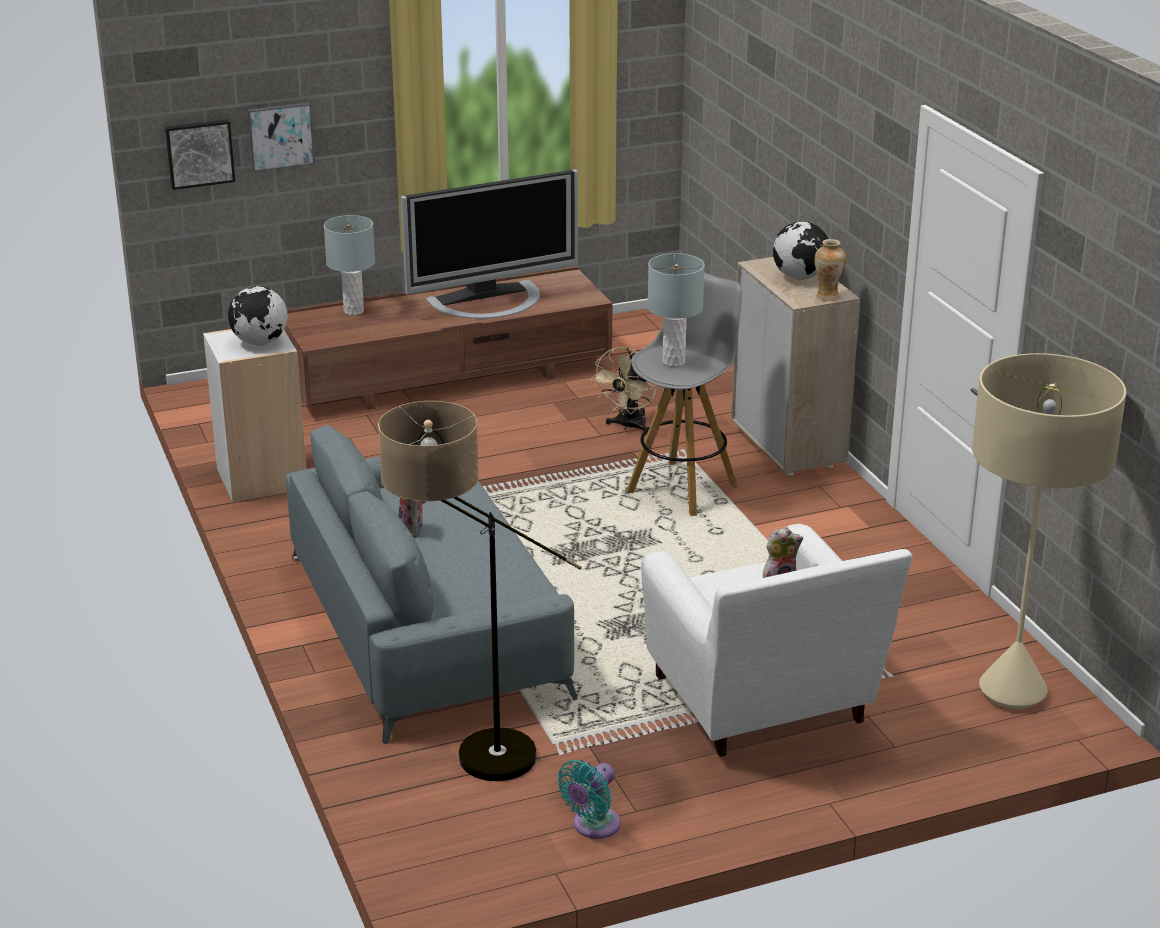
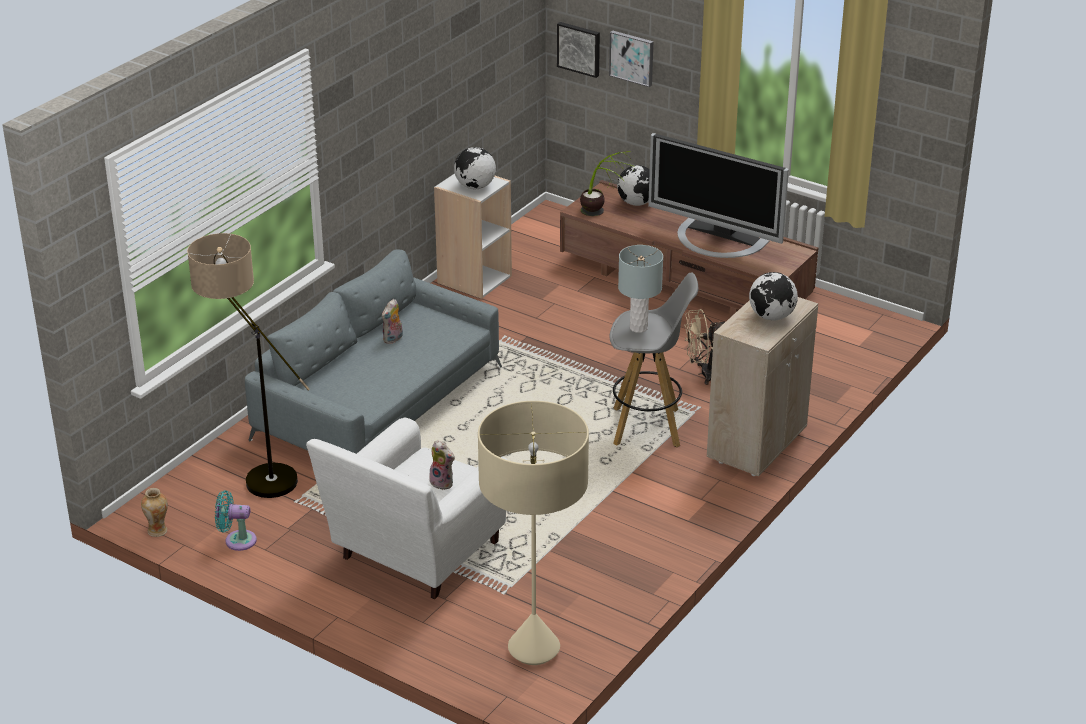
camera: 55 degrees right, 5 degrees up
grey table lamp [324,215,375,315] -> globe [617,165,650,206]
vase [814,239,846,301] -> vase moved to [141,488,168,537]
none -> potted plant [580,151,635,216]

